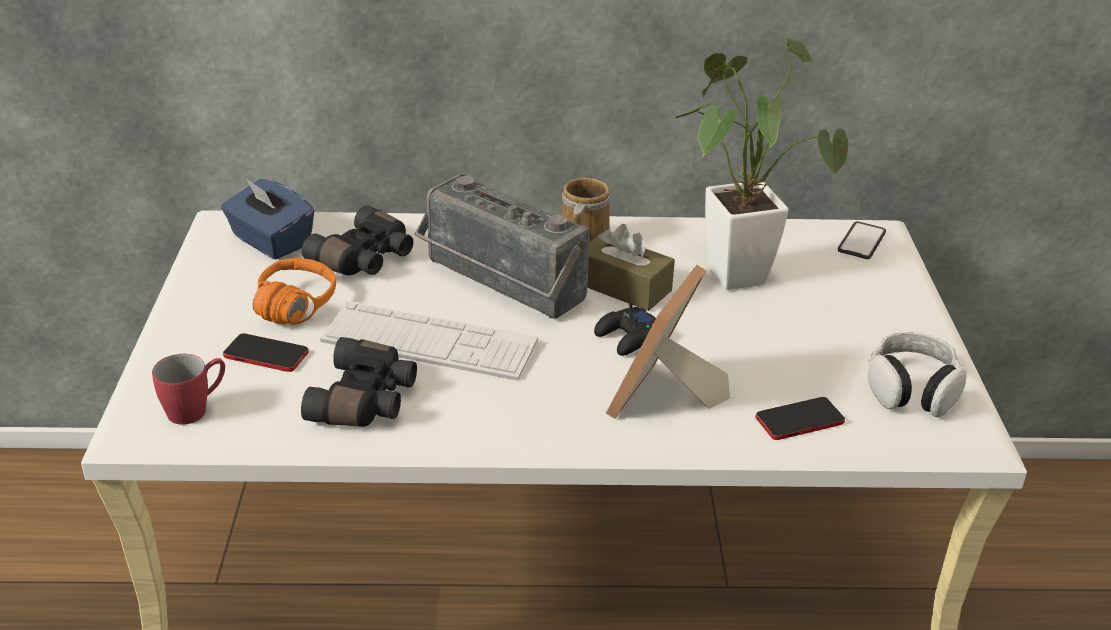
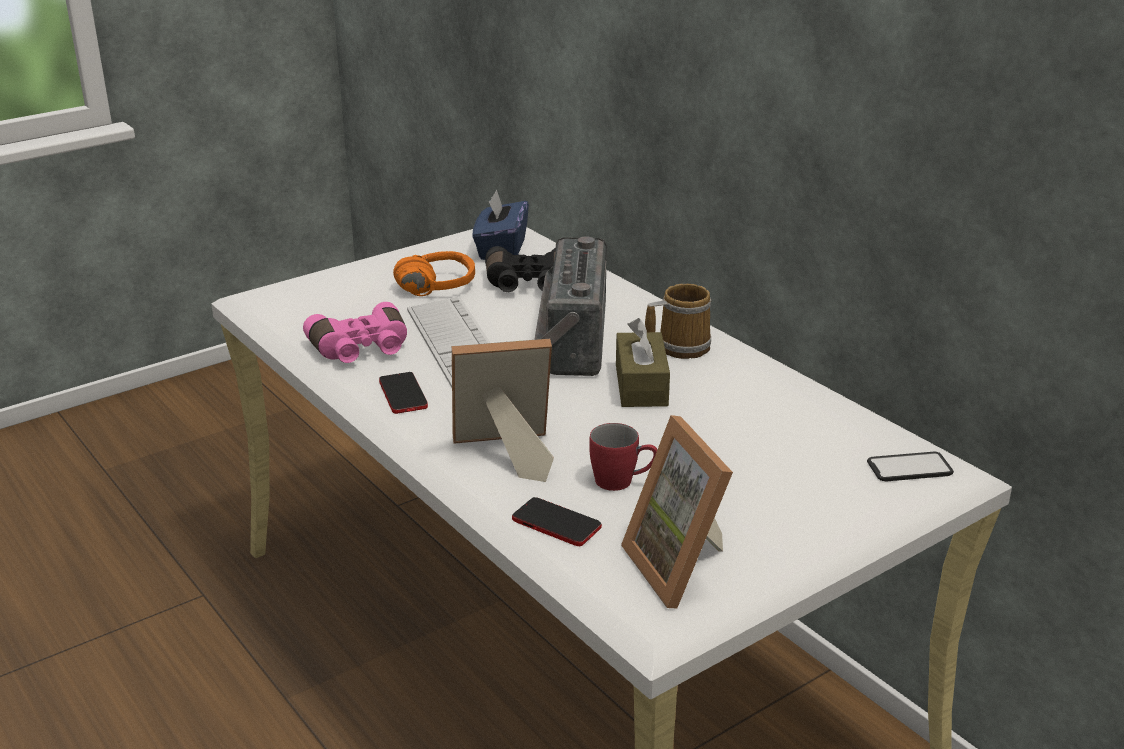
camera: 55 degrees right, 5 degrees down
red mug [152,354,225,424] -> red mug moved to [589,423,658,491]
phone [223,333,309,372] -> phone moved to [379,372,428,414]
black binoculars [301,337,417,427] -> pink binoculars [303,302,407,363]
black game controller [594,303,656,356] -> none
potted plant [675,33,849,290] -> none
headphones [868,332,967,417] -> picture frame [621,415,733,608]

